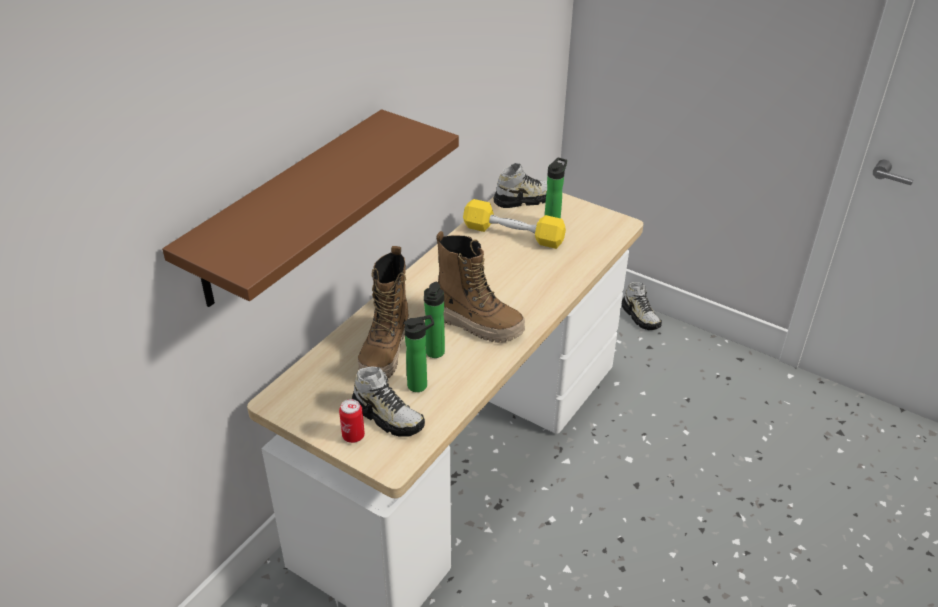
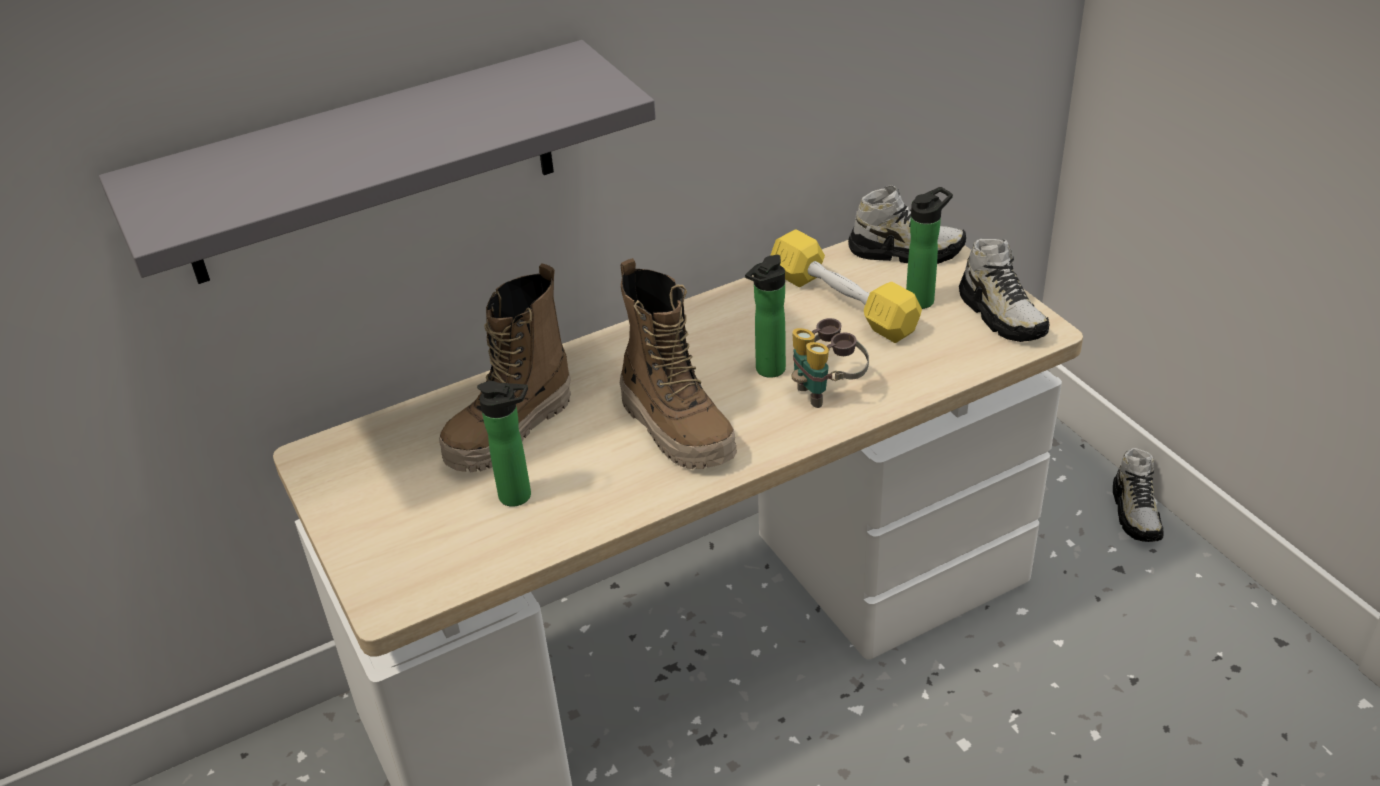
camera: 30 degrees right, 0 degrees up
brown shelf [162,109,459,307] -> grey shelf [99,40,656,284]
can [339,399,365,443] -> none
shoe [352,366,425,437] -> shoe moved to [959,239,1050,342]
bottle [424,282,445,358] -> bottle moved to [745,255,786,378]
none -> binoculars [792,318,869,408]

